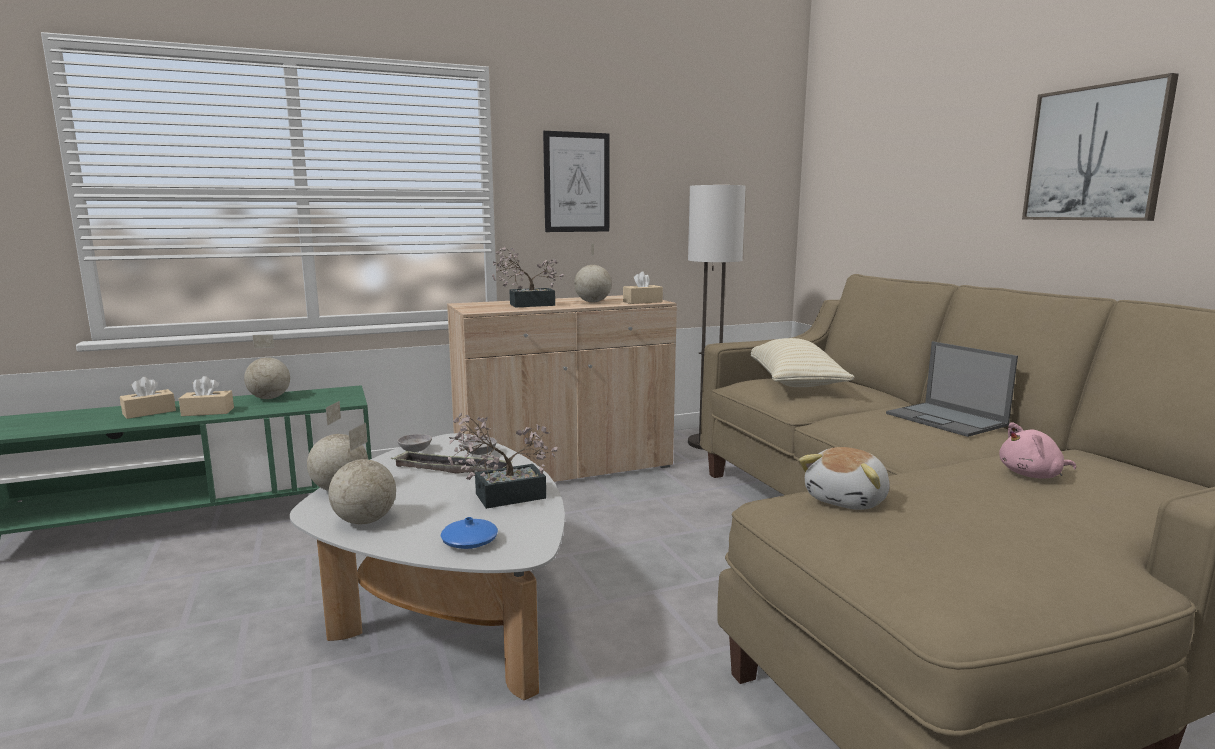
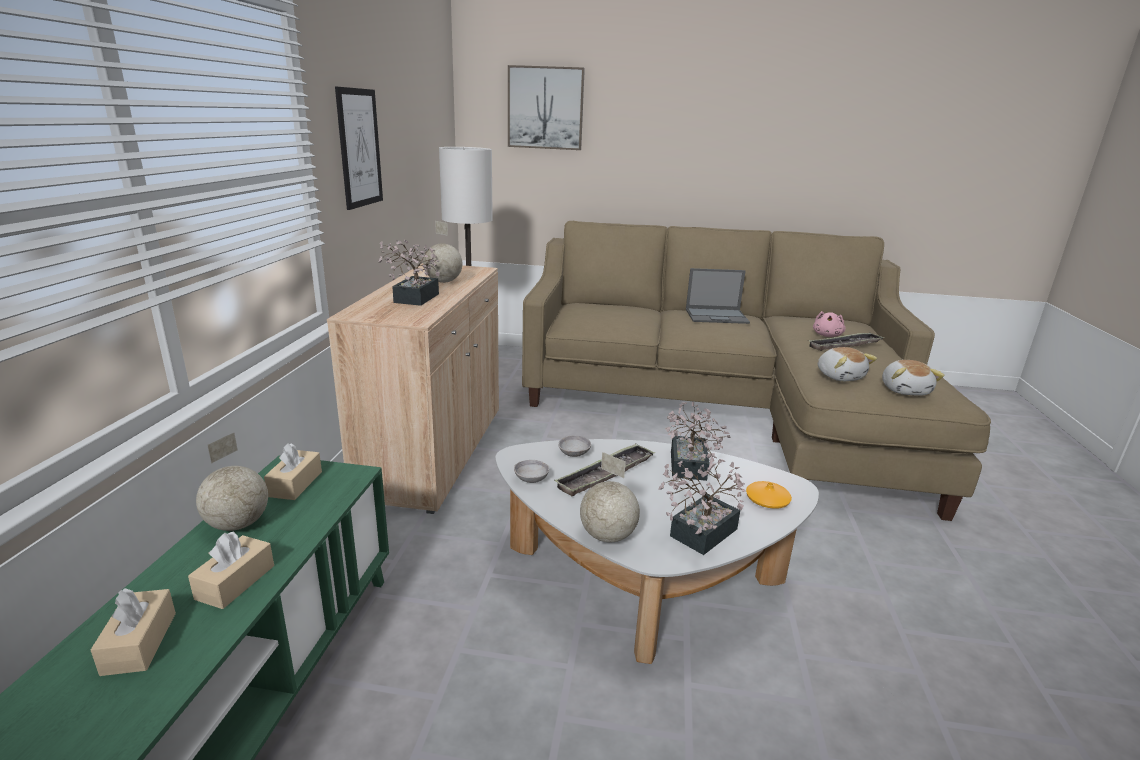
camera: 60 degrees left, 10 degrees up
globe [328,423,396,524] -> potted plant [658,459,746,555]
blue vase [441,517,498,549] -> orange vase [746,481,792,509]
beige tissue box [623,271,663,304] -> beige tissue box moved to [264,443,322,500]
beige pillow [751,338,854,387] -> none
picture [1022,73,1179,221] -> picture moved to [508,65,585,150]
none -> tray [808,333,885,351]
none -> plush toy [882,360,945,396]

